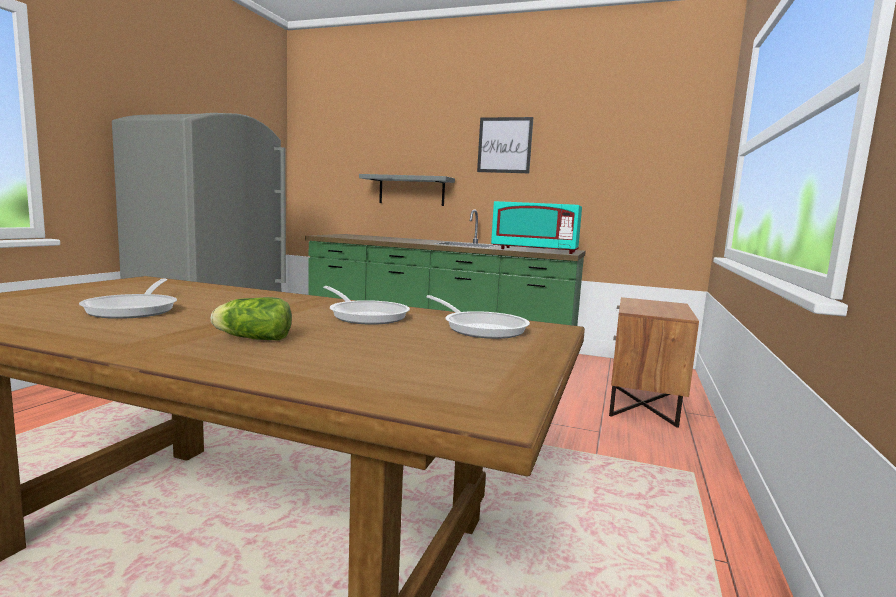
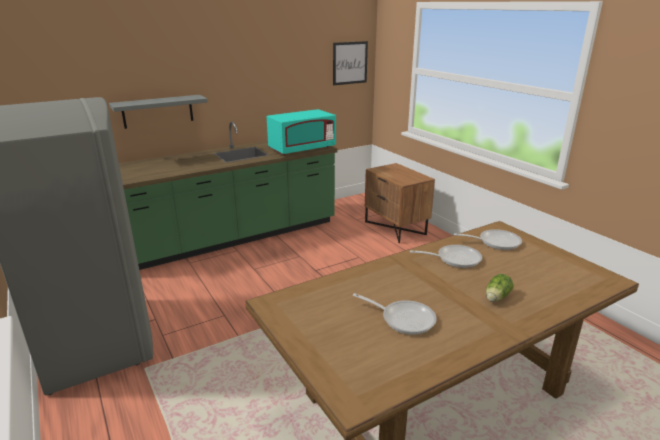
camera: 50 degrees left, 15 degrees up
picture [477,117,534,173] -> picture moved to [333,41,368,85]

